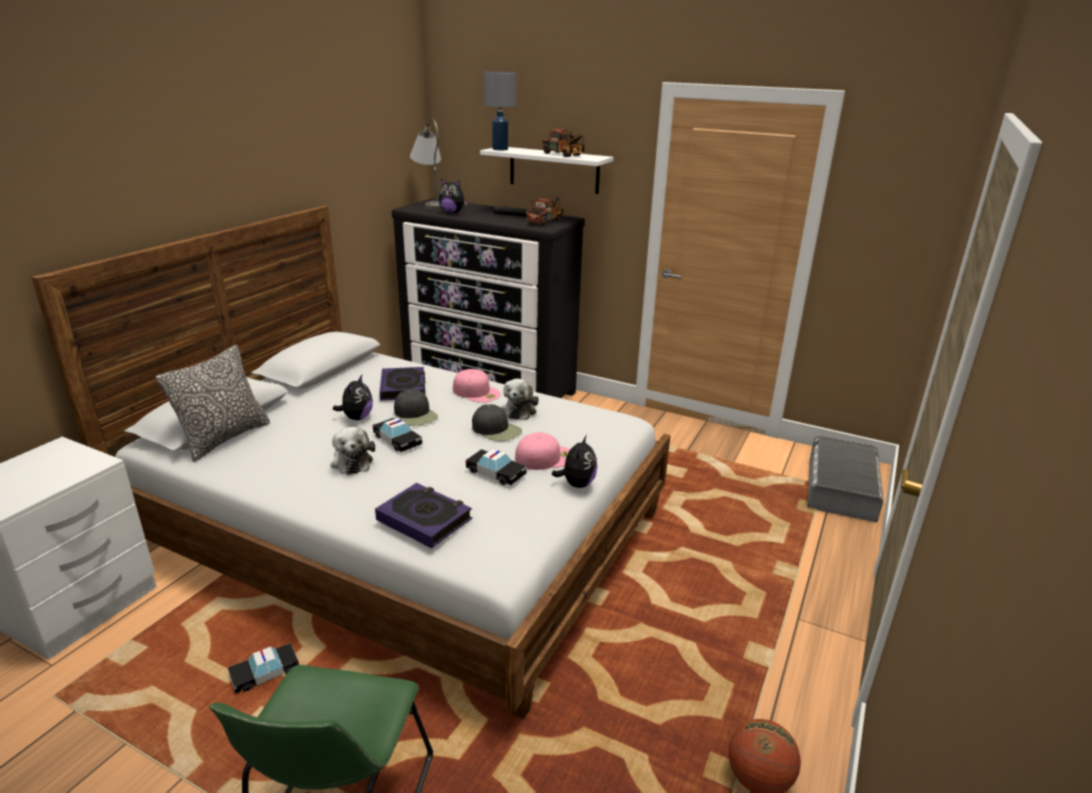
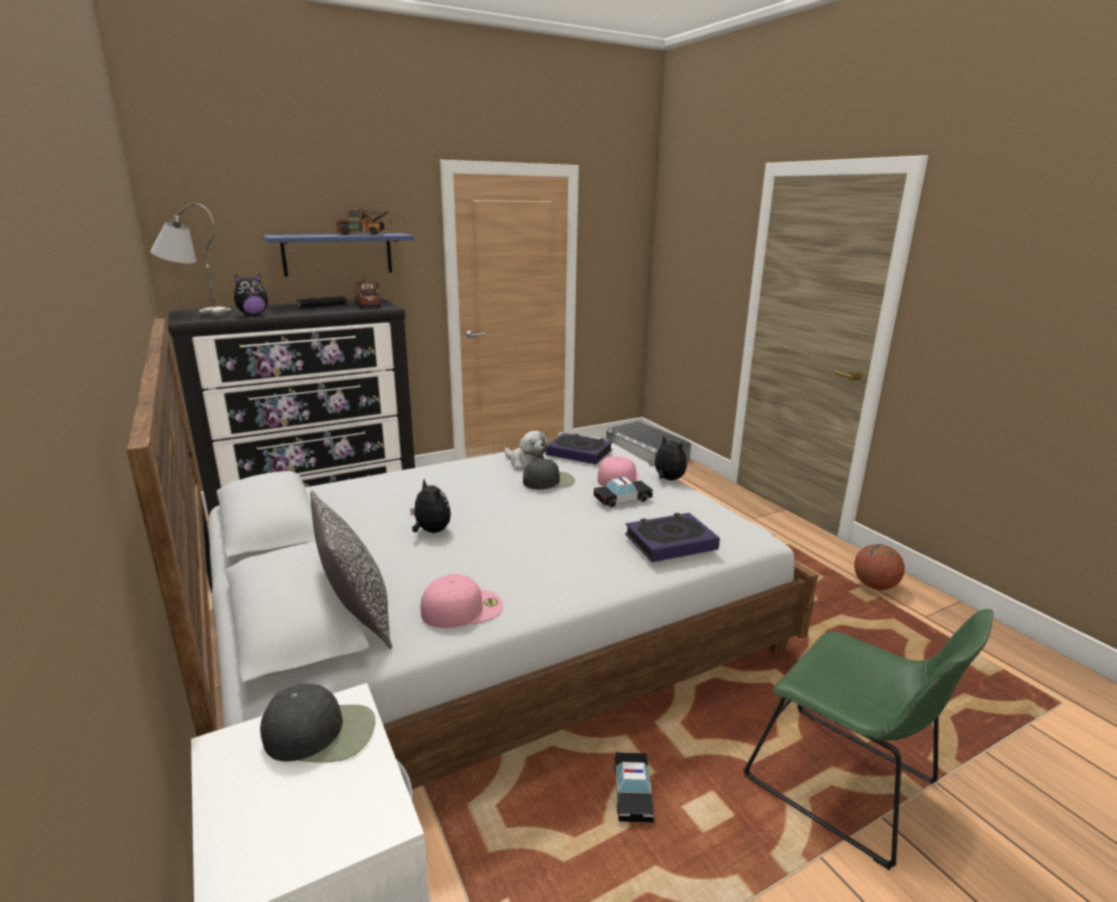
camera: 55 degrees left, 5 degrees down
plush toy [331,427,375,475] -> none
toy car [373,418,422,452] -> none
book [379,367,425,401] -> book moved to [546,433,613,464]
black cap [394,389,438,426] -> black cap moved to [260,684,375,763]
pink cap [453,369,501,403] -> pink cap moved to [421,574,503,628]
white shelf [480,147,614,194] -> blue shelf [263,233,414,277]
grey table lamp [483,72,516,150] -> none

